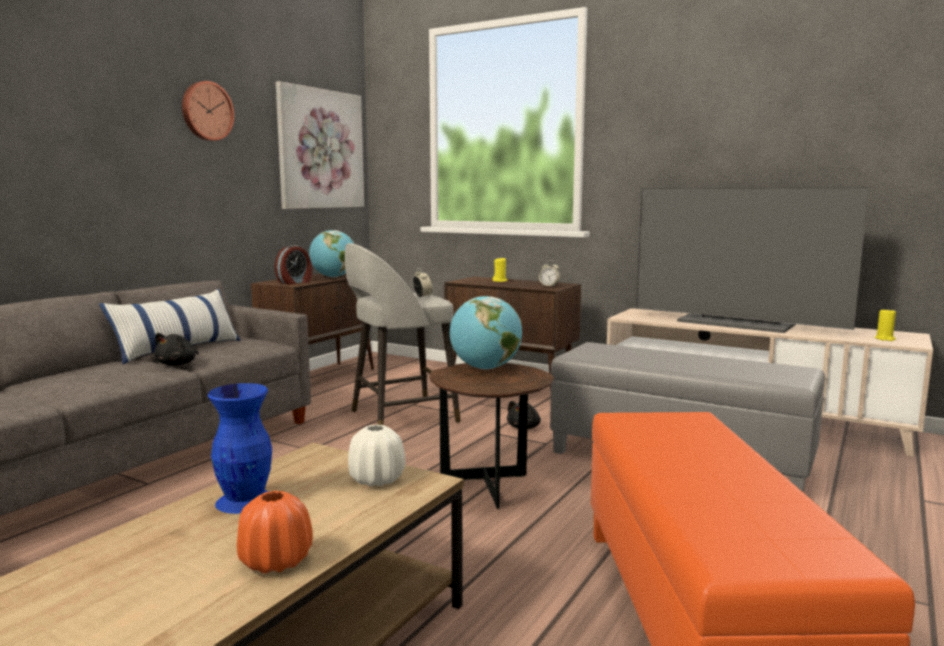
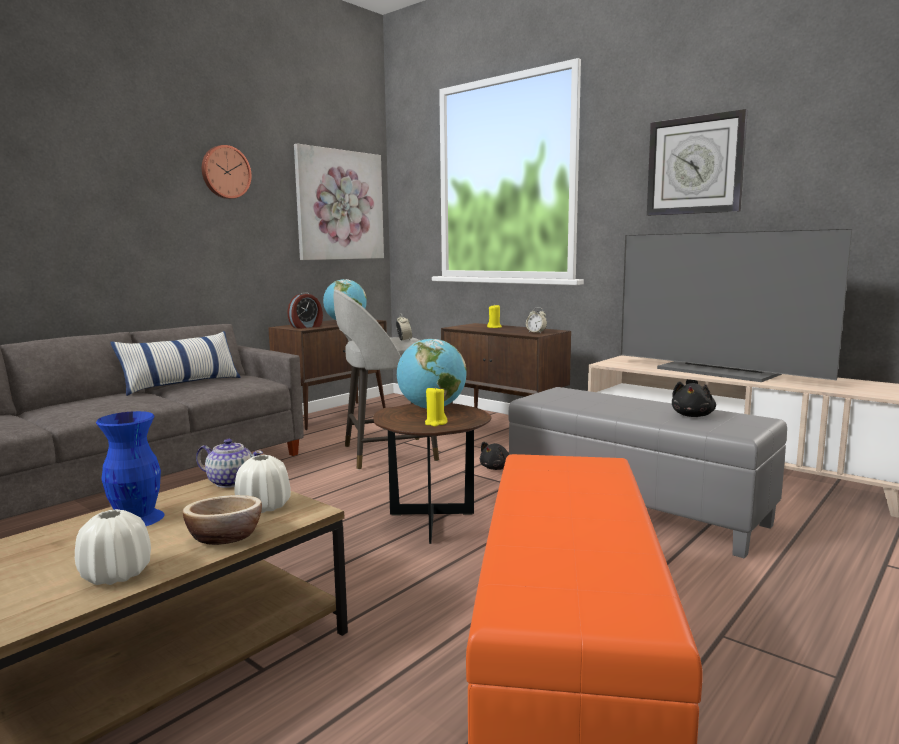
camera: 10 degrees right, 0 degrees up
black plush toy [154,333,199,366] -> black plush toy moved to [672,381,716,417]
orange vase [237,491,313,574] -> white vase [75,509,151,585]
yellow candle [875,308,896,341] -> yellow candle moved to [425,386,448,427]
none -> bowl [183,495,262,545]
none -> teapot [196,439,263,488]
none -> wall clock [647,109,748,216]

